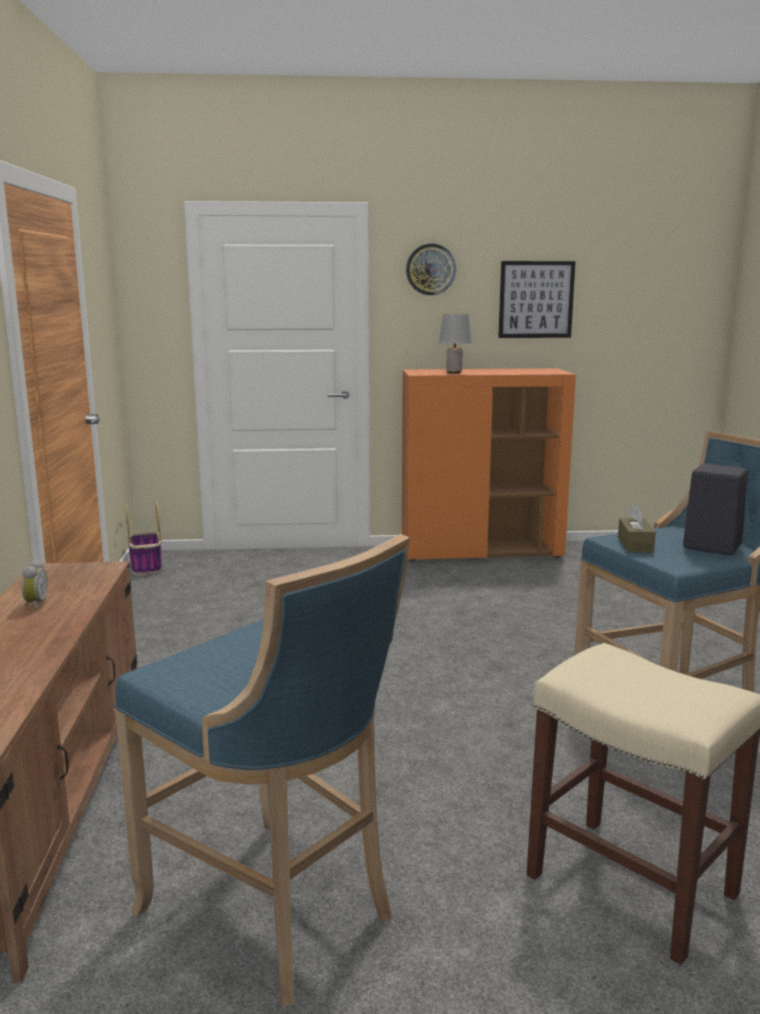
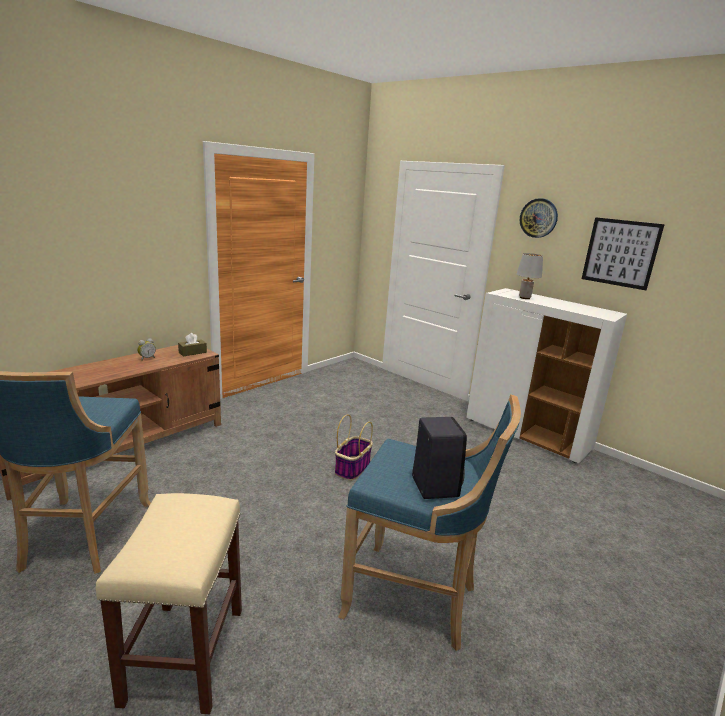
camera: 45 degrees right, 5 degrees up
basket [126,502,162,575] -> basket moved to [335,414,373,481]
orange cabinet [402,368,576,562] -> white cabinet [466,288,627,464]
brown tissue box [618,505,656,553] -> brown tissue box moved to [178,333,207,357]

